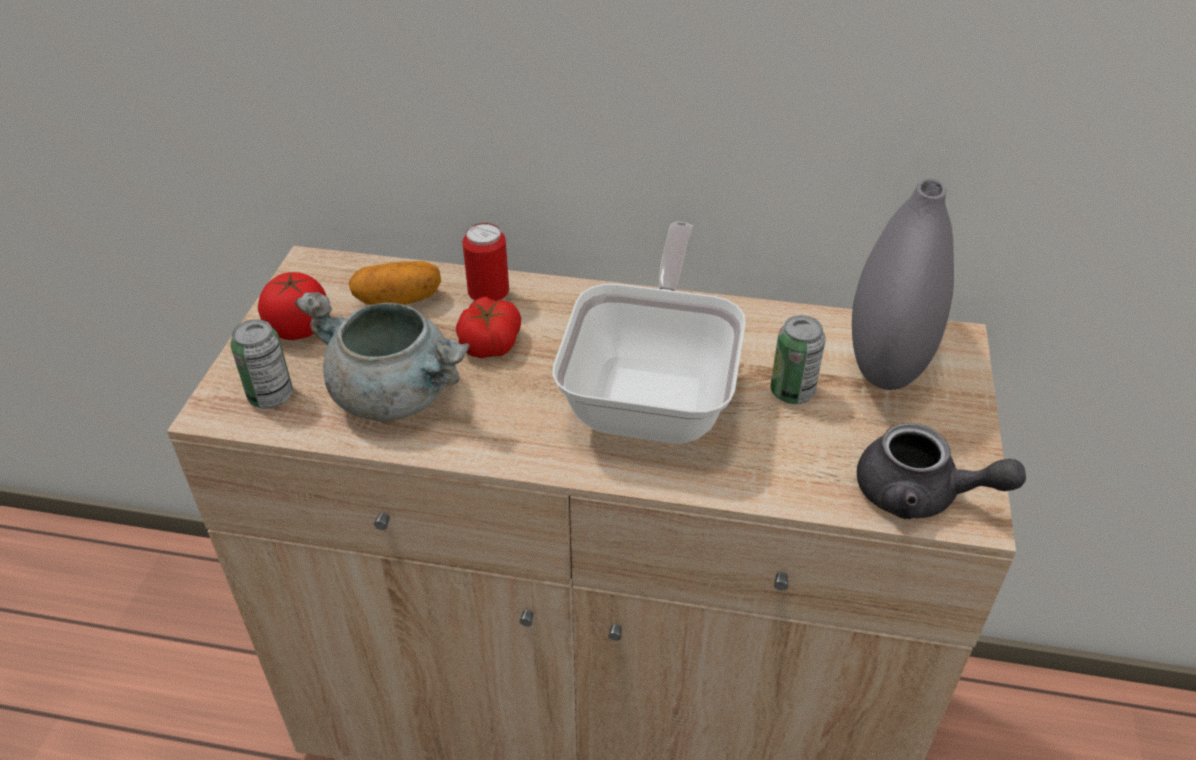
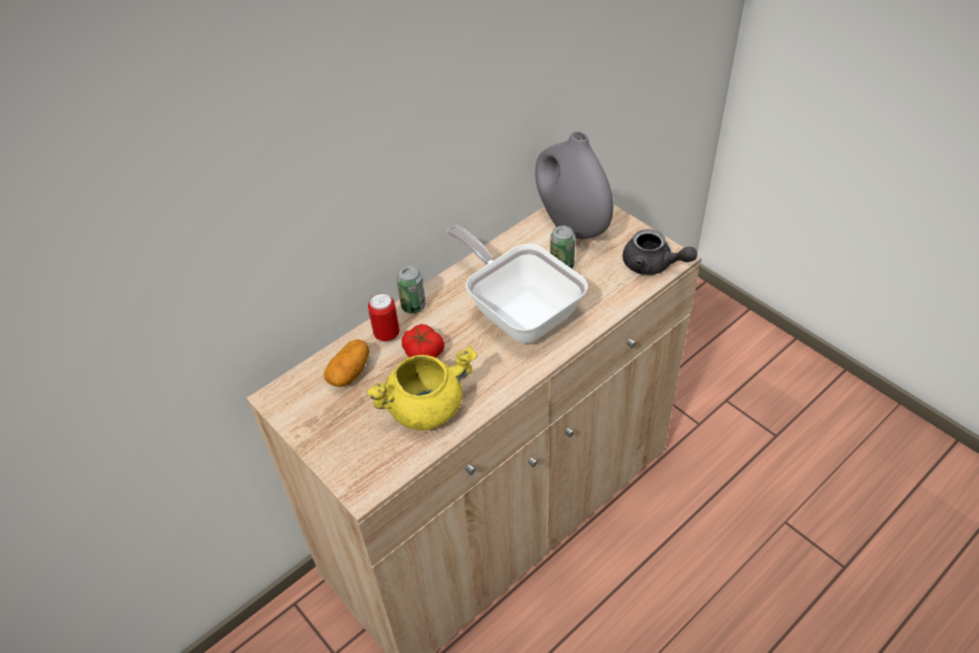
camera: 50 degrees left, 5 degrees up
can [230,319,293,408] -> can moved to [396,265,426,314]
tomato [258,272,326,340] -> none
grey cooking pot [295,292,470,421] -> yellow cooking pot [366,346,477,431]
grey teapot [857,423,1026,519] -> grey teapot turned 60 degrees clockwise [623,229,697,275]

